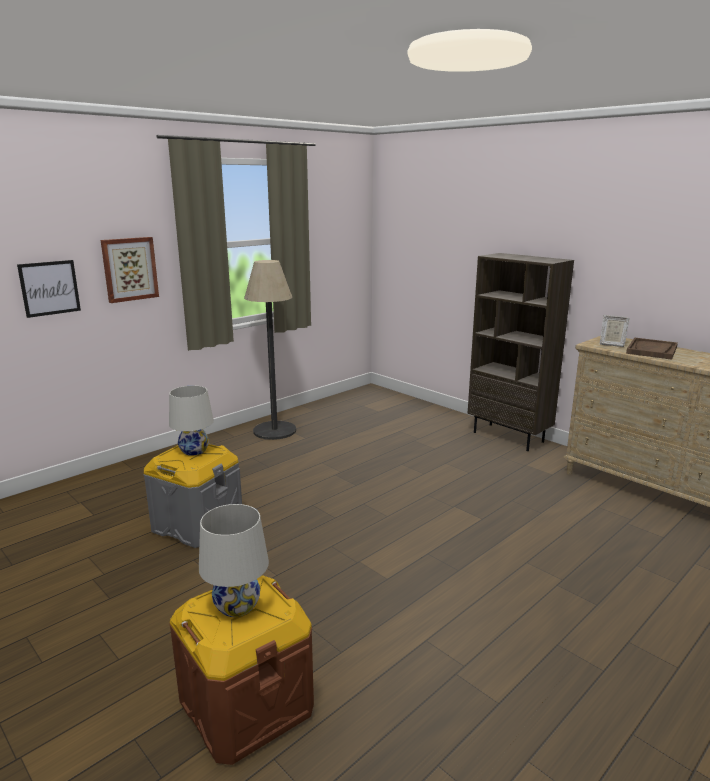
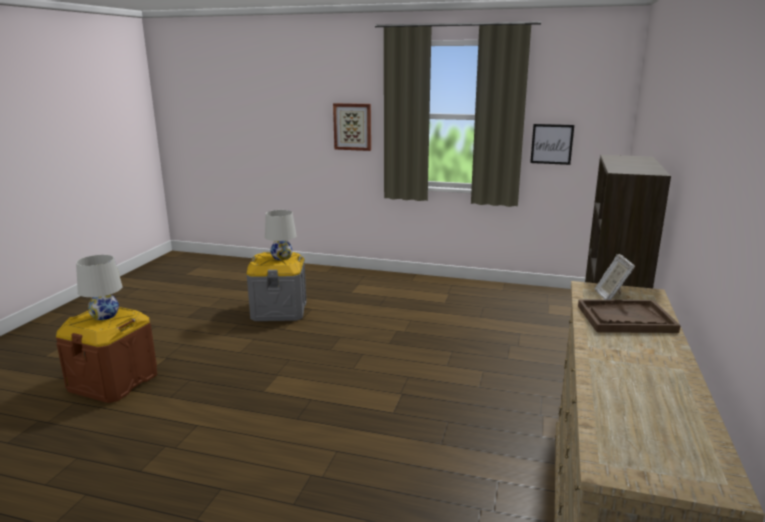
camera: 60 degrees right, 0 degrees up
picture [17,260,81,318] -> picture moved to [530,124,574,165]
floor lamp [244,260,296,440] -> none

